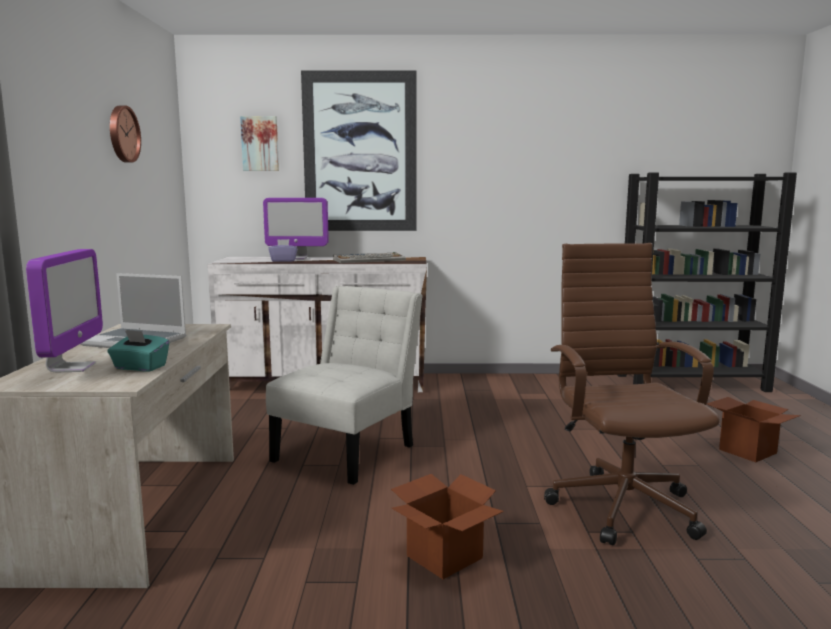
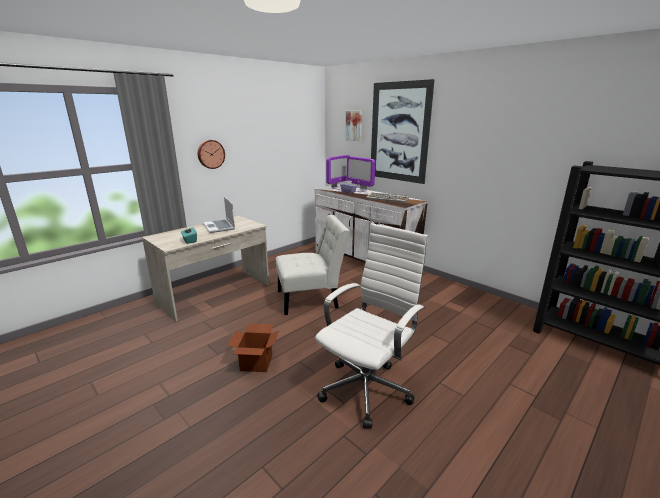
camera: 45 degrees right, 10 degrees up
monitor [26,249,103,372] -> monitor moved to [326,155,350,190]
wall clock [110,106,141,162] -> wall clock moved to [198,140,225,169]
brown office chair [544,243,720,545] -> white office chair [315,223,428,429]
cardboard box [707,397,801,462] -> none

